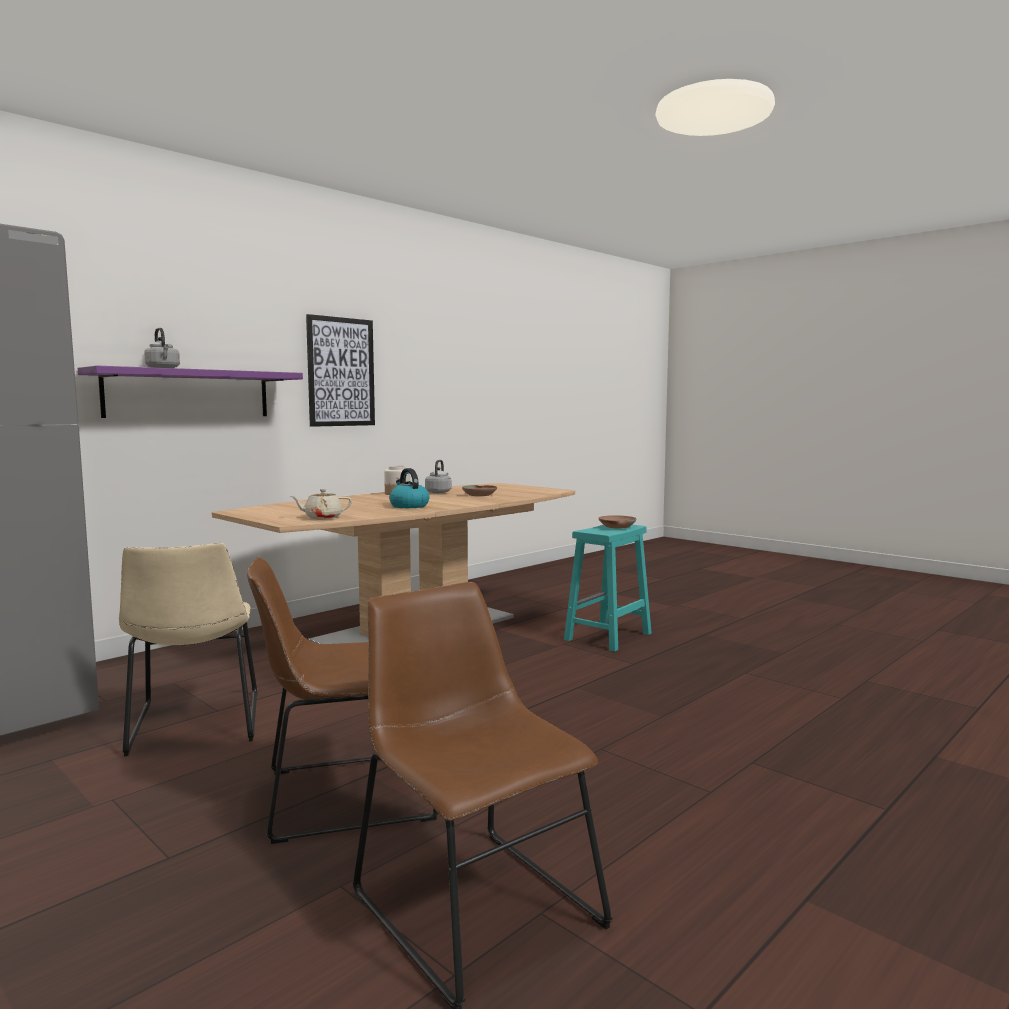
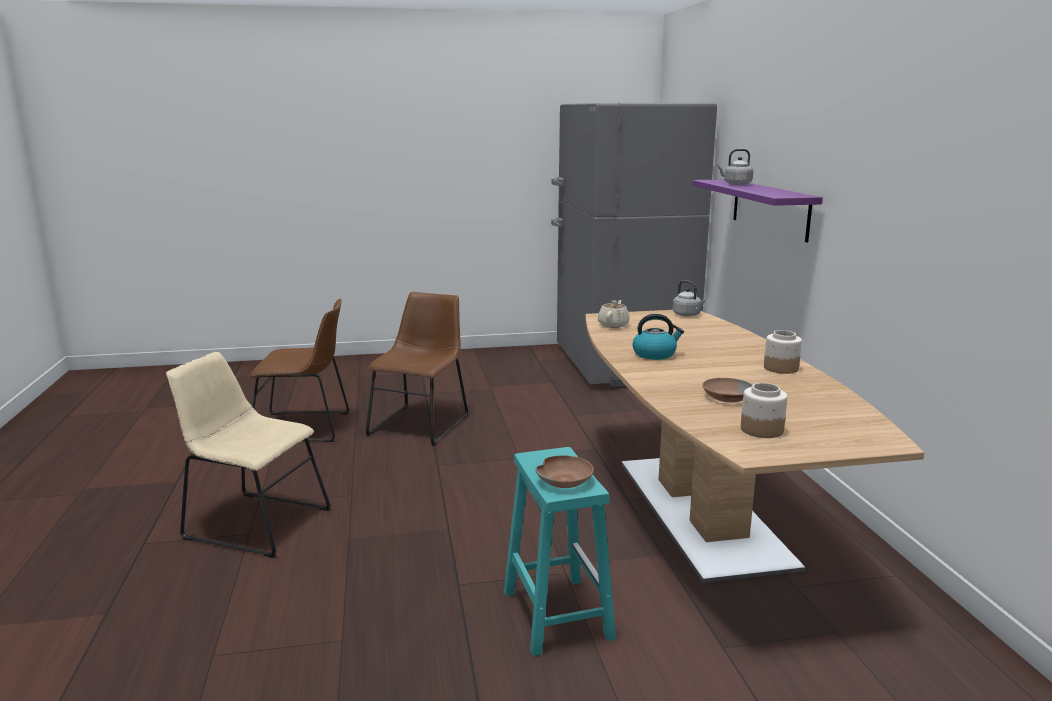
camera: 125 degrees right, 10 degrees up
beige chair [119,543,257,756] -> beige chair moved to [166,352,331,558]
picture [306,314,375,427] -> none
grey kettle [425,460,452,493] -> grey kettle moved to [673,280,705,316]
none -> jar [741,383,788,438]

